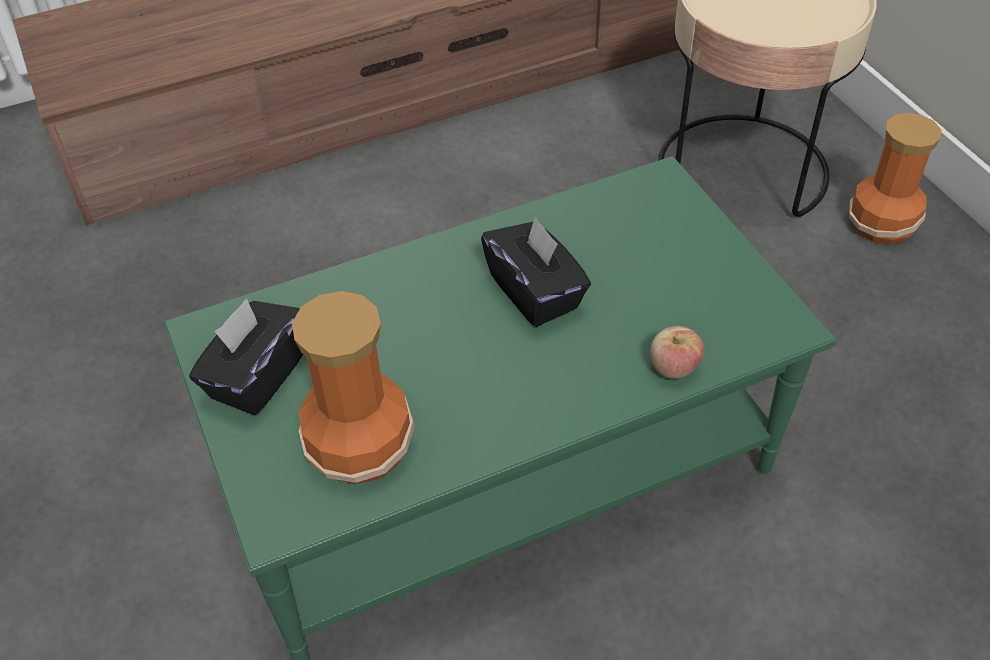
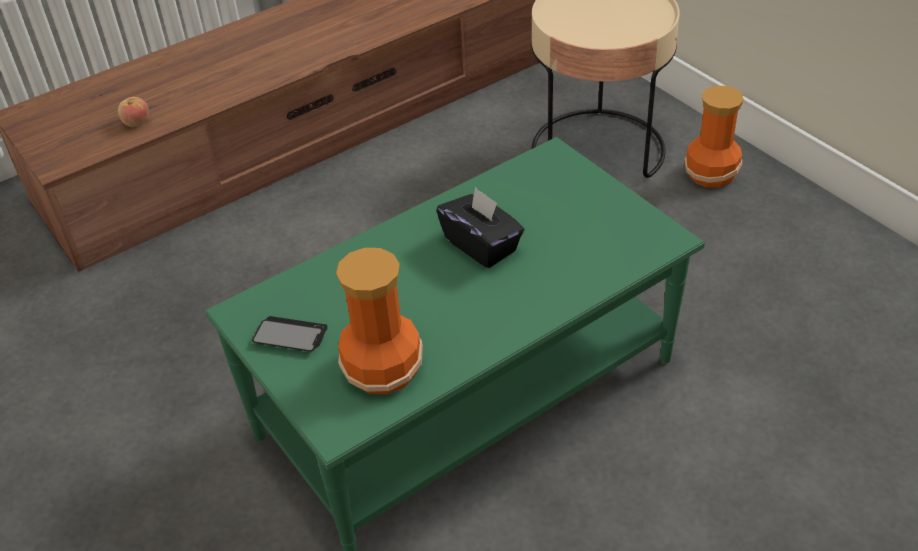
camera: 10 degrees left, 5 degrees down
black tissue box [189,298,303,415] -> phone [252,316,328,352]
apple [650,326,704,379] -> apple moved to [118,97,149,127]

